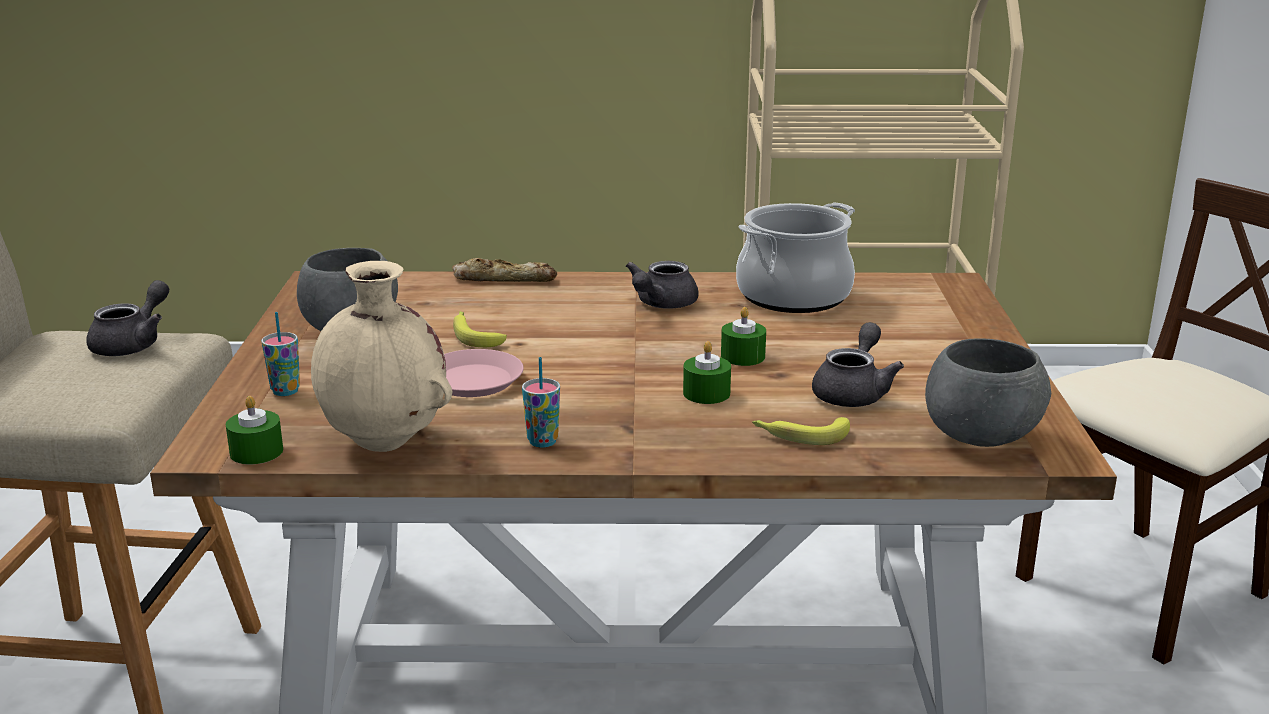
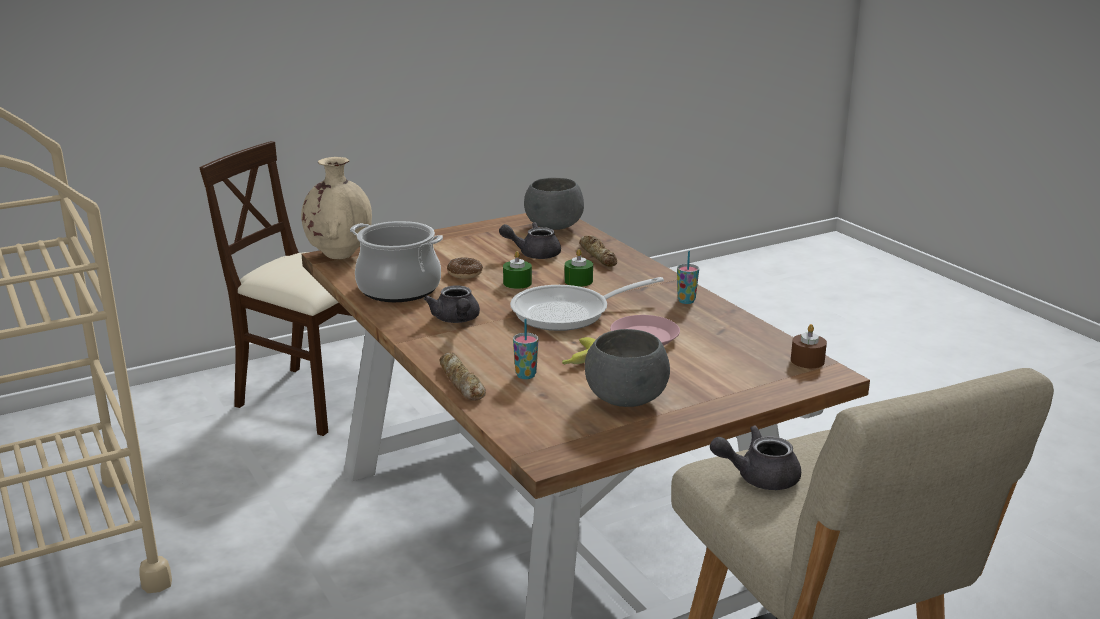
camera: 120 degrees left, 0 degrees up
green candle [226,396,283,464] -> brown candle [791,324,827,368]
cup [261,312,300,396] -> cup moved to [513,319,539,379]
beige vase [311,261,453,452] -> beige vase moved to [301,157,372,259]
grey teapot [626,261,698,309] -> grey teapot turned 75 degrees clockwise [424,285,480,323]
banana [752,417,850,445] -> bread [579,235,617,267]
none -> donut [447,257,483,279]
none -> frying pan [510,277,664,331]

